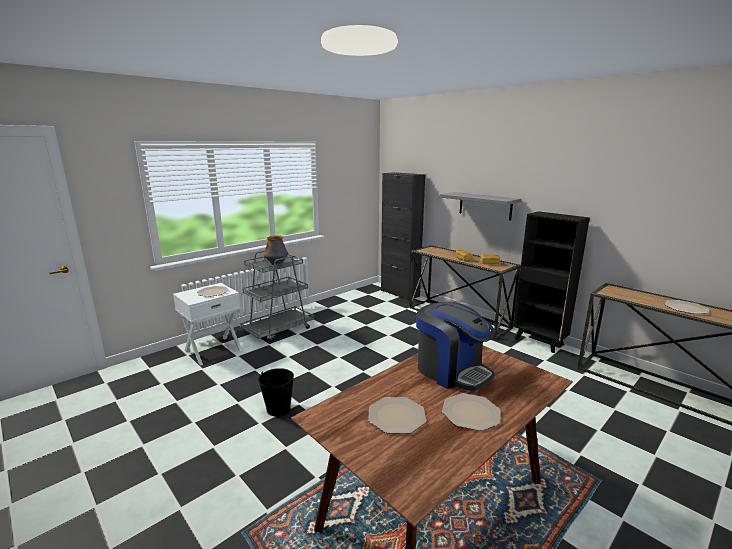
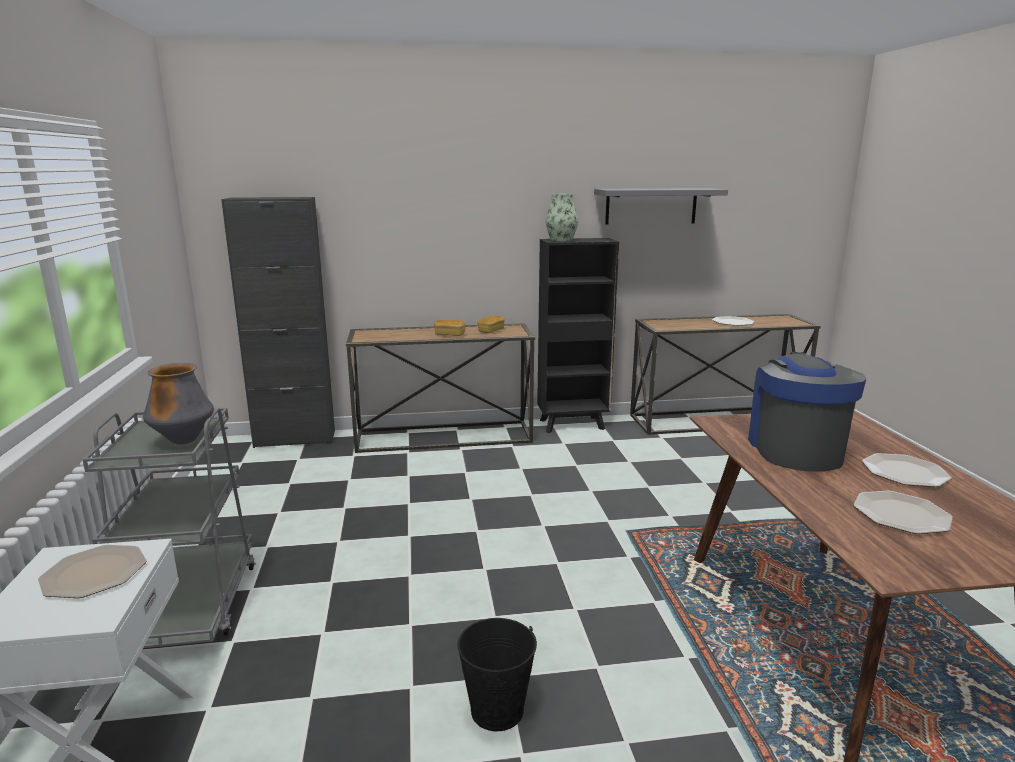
camera: 55 degrees left, 0 degrees up
coffee machine [416,302,495,391] -> coffee machine turned 75 degrees counterclockwise [748,352,866,472]
grey shelf [440,192,521,220] -> grey shelf moved to [594,188,728,224]
none -> vase [546,194,578,241]

